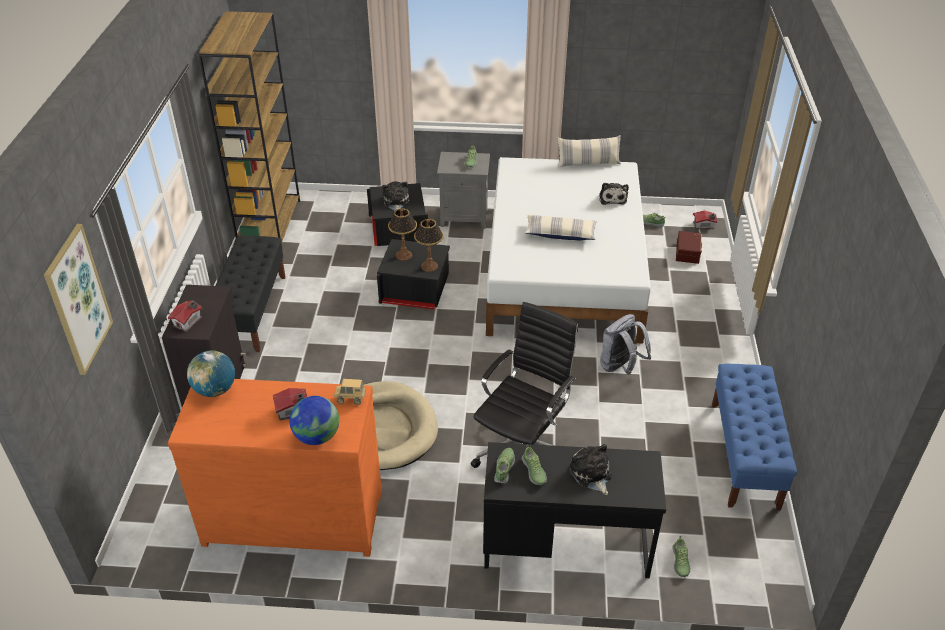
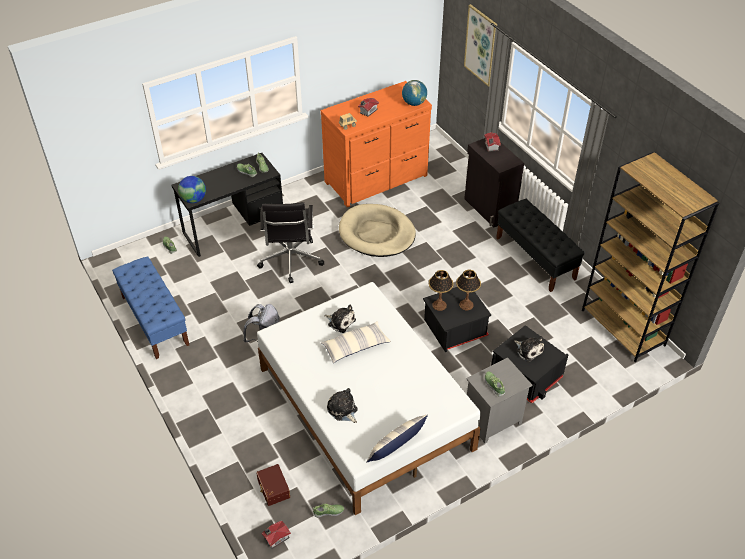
camera: 145 degrees right, 5 degrees up
globe [290,396,339,445] -> globe moved to [178,176,206,203]
plush toy [570,444,612,495] -> plush toy moved to [324,305,356,333]

